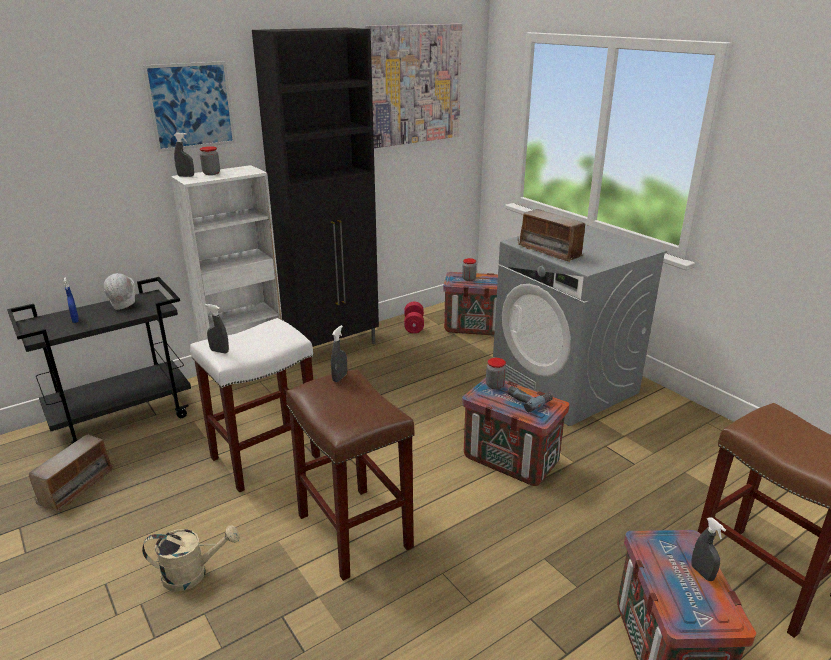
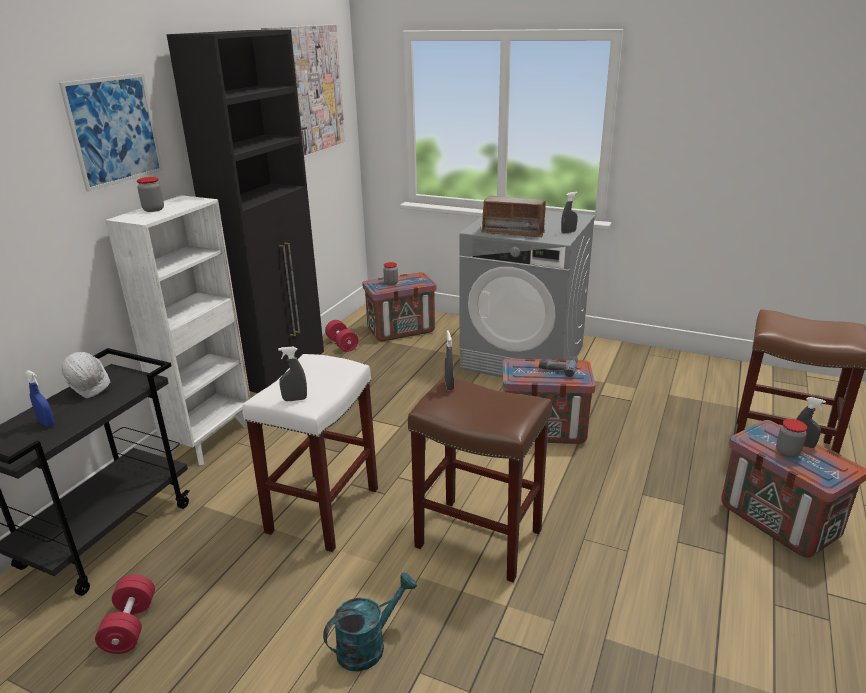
camera: 30 degrees left, 0 degrees up
radio [29,435,114,512] -> red dumbbell [95,574,155,654]
beige watering can [142,525,240,592] -> turquoise watering can [323,572,417,672]
grey spray bottle [174,133,194,177] -> grey spray bottle moved to [561,192,578,234]
jar [486,358,506,389] -> jar moved to [776,419,807,458]

